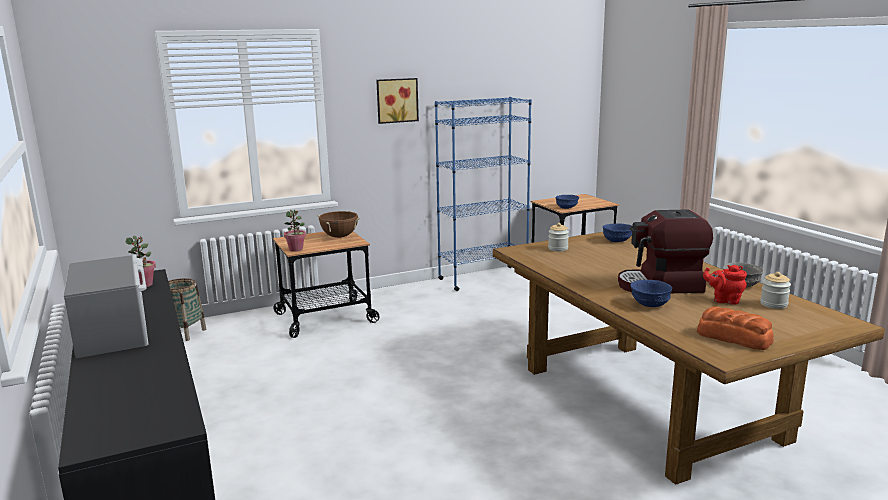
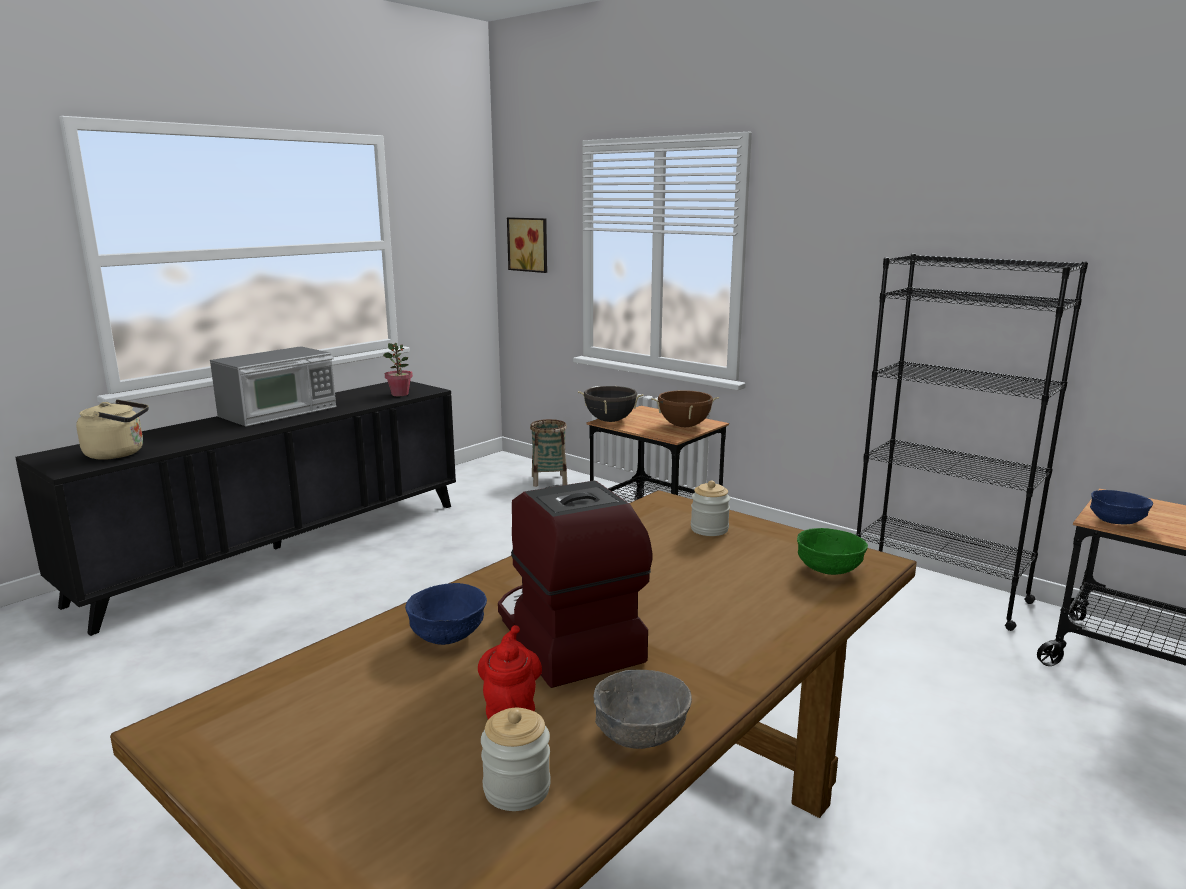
camera: 65 degrees right, 0 degrees up
potted plant [284,210,306,252] -> black cooking pot [578,386,644,422]
picture [376,78,419,124] -> picture moved to [507,217,547,273]
blue bookcase [435,97,532,291] -> black bookcase [856,254,1088,631]
blue bowl [603,223,632,242] -> green bowl [797,528,868,575]
bread [697,306,774,350] -> none
none -> beige kettle [76,400,149,460]

